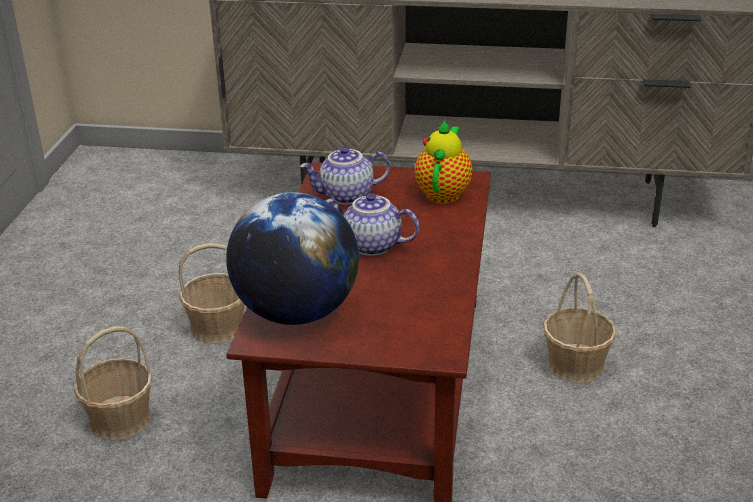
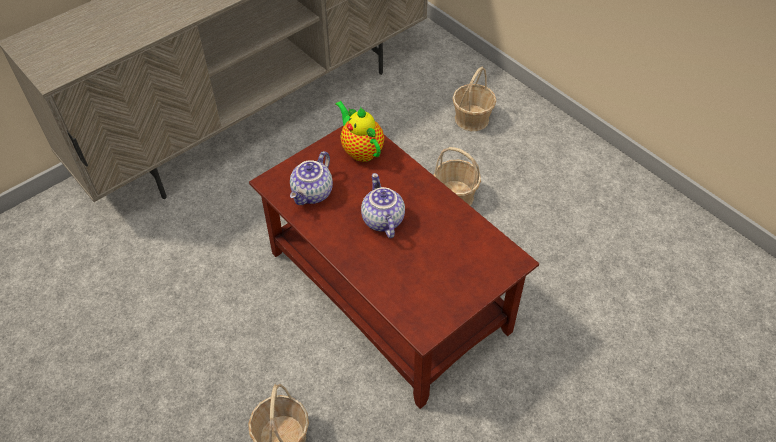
camera: 50 degrees left, 20 degrees up
basket [179,243,245,344] -> basket moved to [452,67,496,131]
globe [226,192,359,325] -> none
teapot [325,193,419,256] -> teapot turned 105 degrees clockwise [361,173,405,238]

